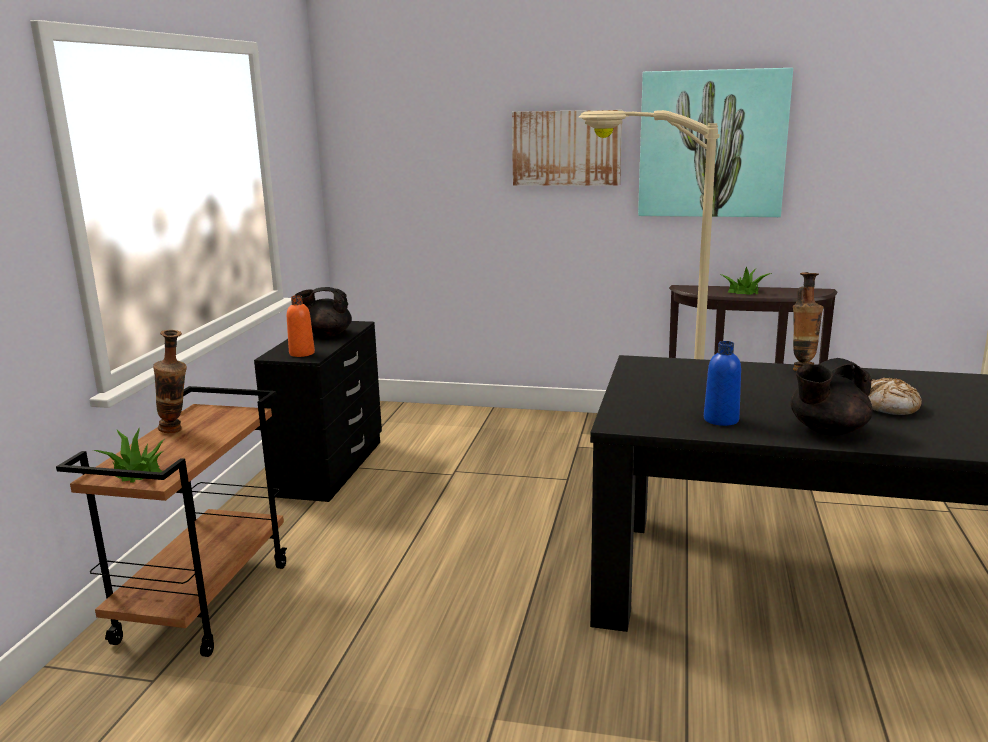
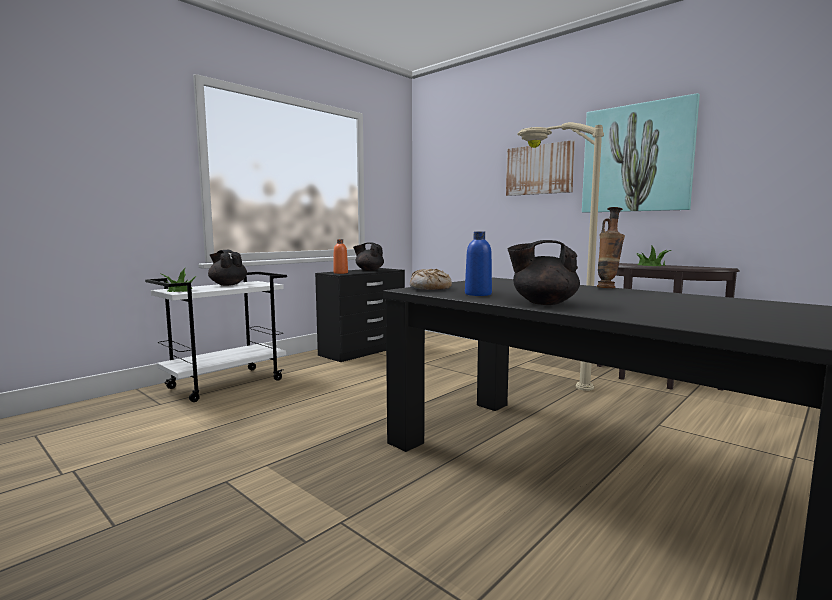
camera: 30 degrees right, 10 degrees down
brown cart [56,386,287,657] -> white cart [145,272,287,402]
vase [153,330,187,433] -> black teapot [208,250,247,286]
bread [868,378,922,415] -> bread moved to [410,269,452,290]

